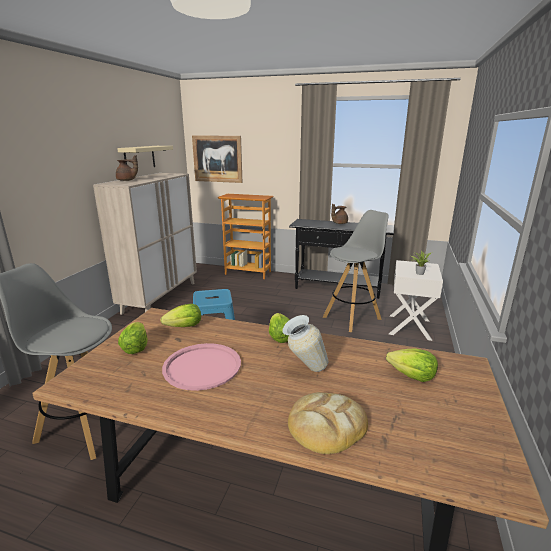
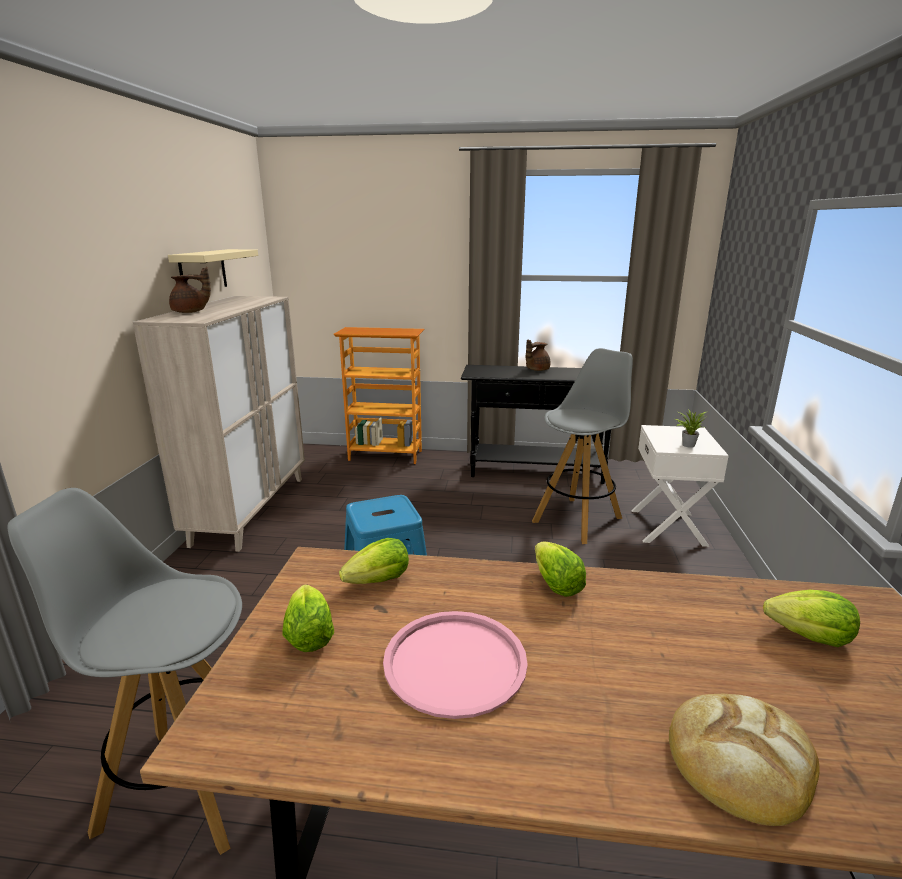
camera: 10 degrees left, 0 degrees up
picture [192,136,243,183] -> none
vase [282,315,328,372] -> none

